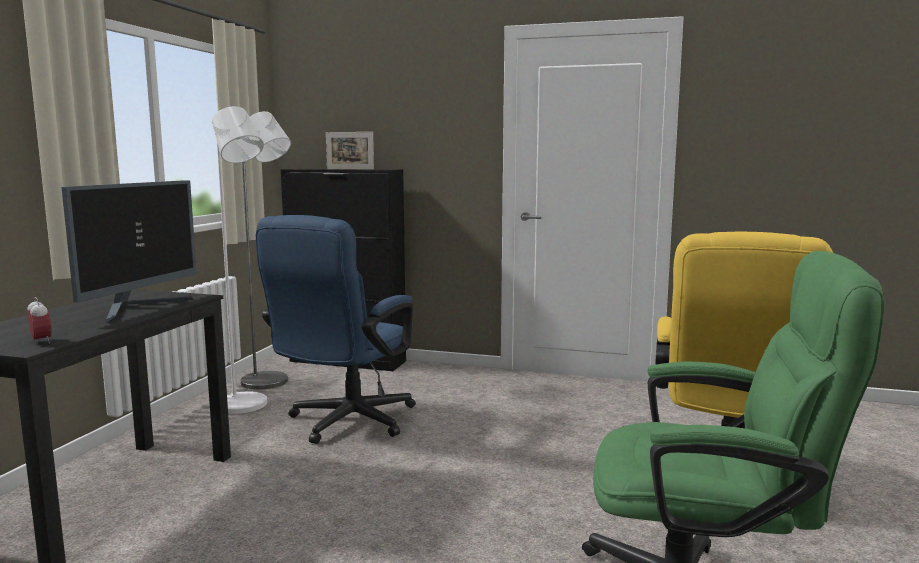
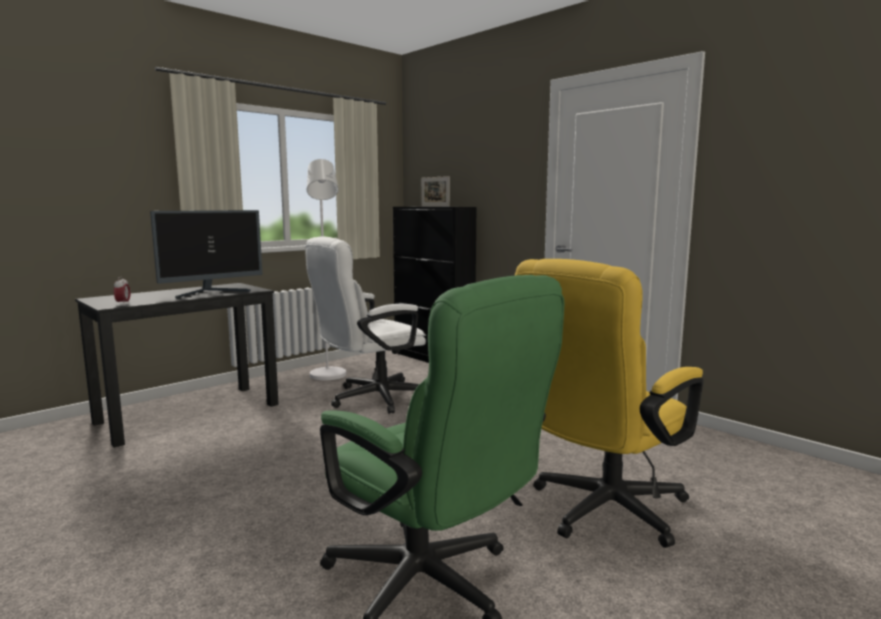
camera: 30 degrees right, 0 degrees up
grey floor lamp [241,111,291,390] -> none
blue office chair [256,215,416,444] -> white office chair [305,236,426,414]

